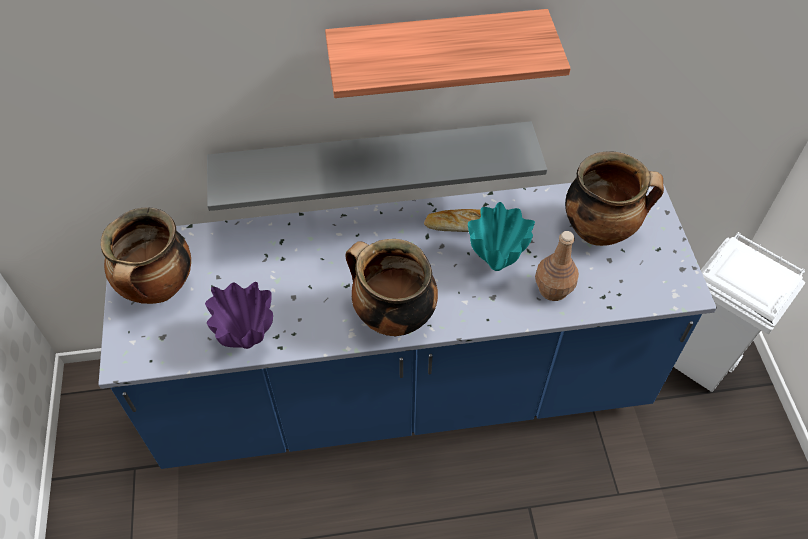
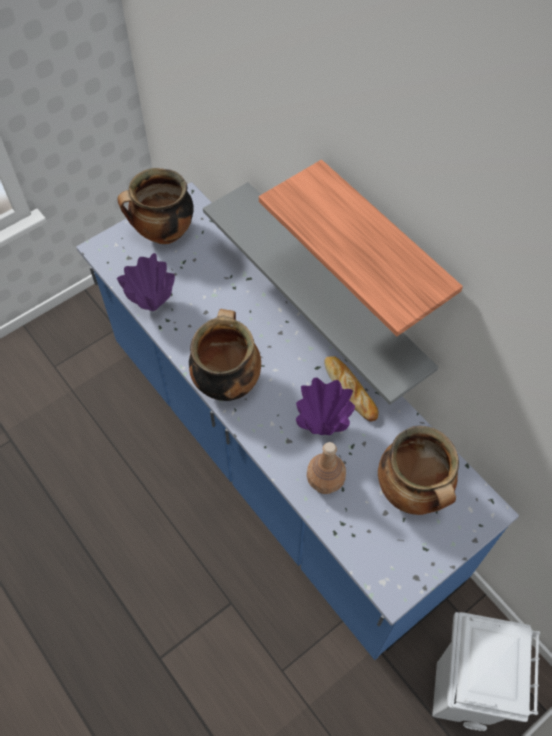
camera: 60 degrees right, 5 degrees up
turquoise vase [468,202,535,271] -> purple vase [296,378,355,435]

